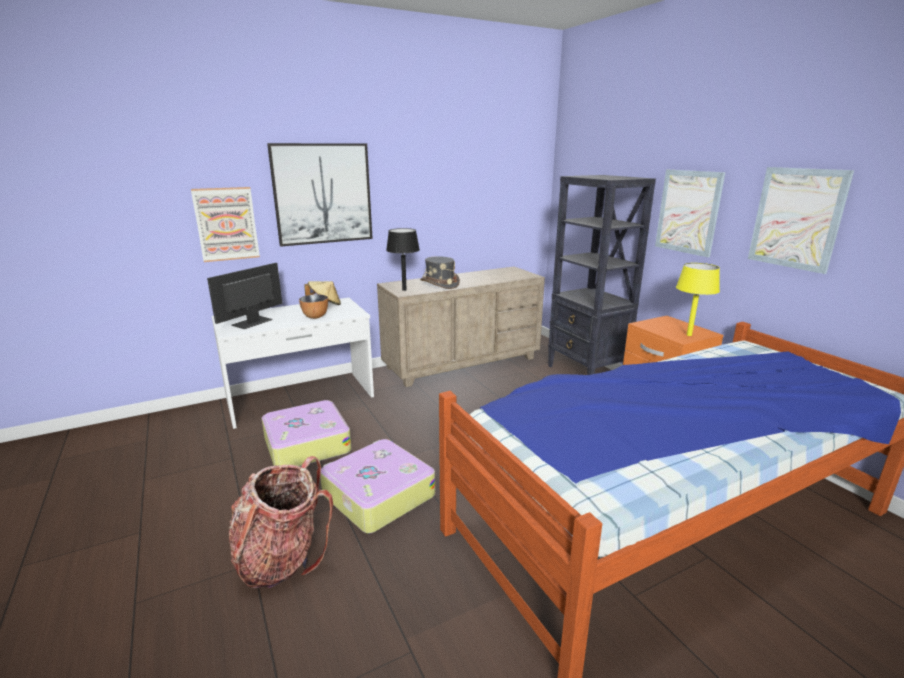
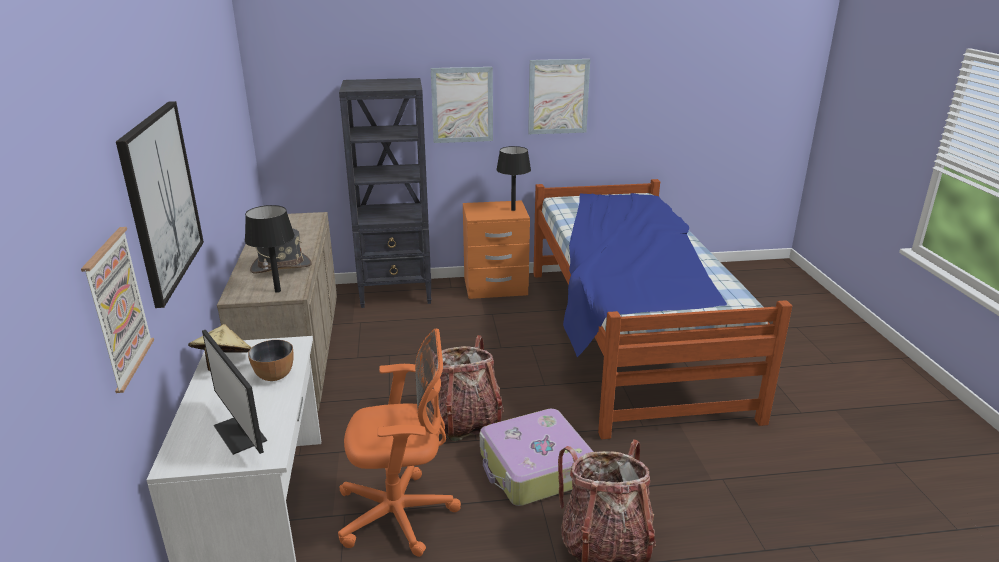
camera: 70 degrees left, 5 degrees up
suitcase [262,400,351,467] -> orange office chair [338,329,461,557]
yellow table lamp [676,263,720,336] -> black table lamp [496,146,531,211]
none -> backpack [423,335,504,441]

